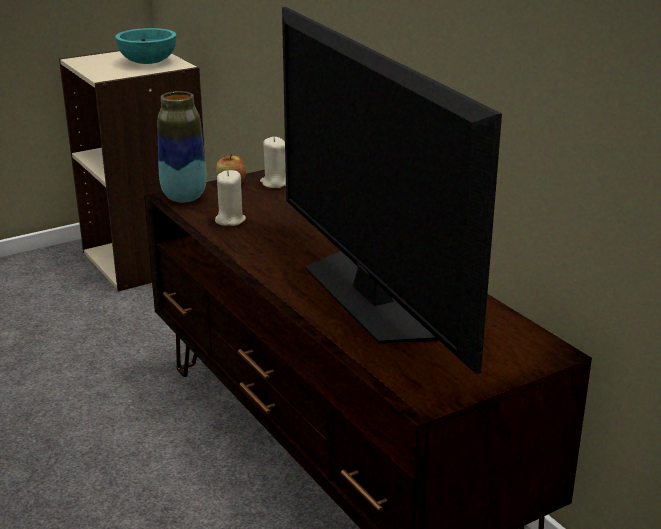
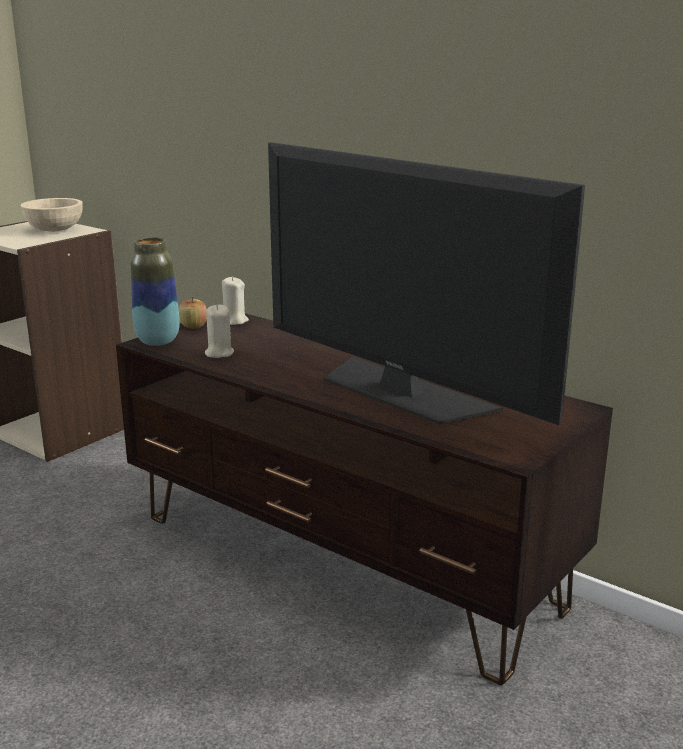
camera: 20 degrees left, 5 degrees down
turquoise bowl [115,28,176,64] -> beige bowl [21,198,83,232]

